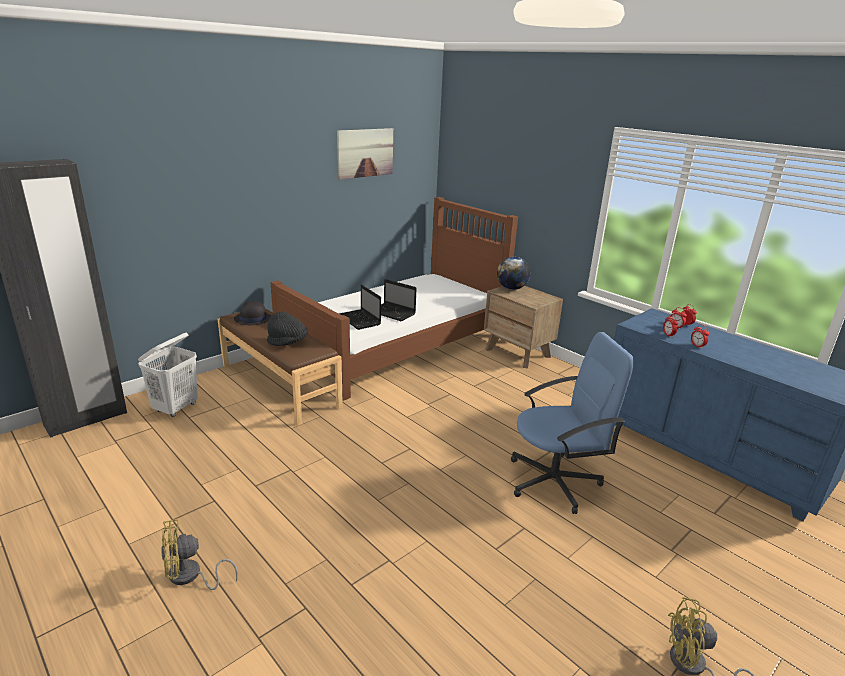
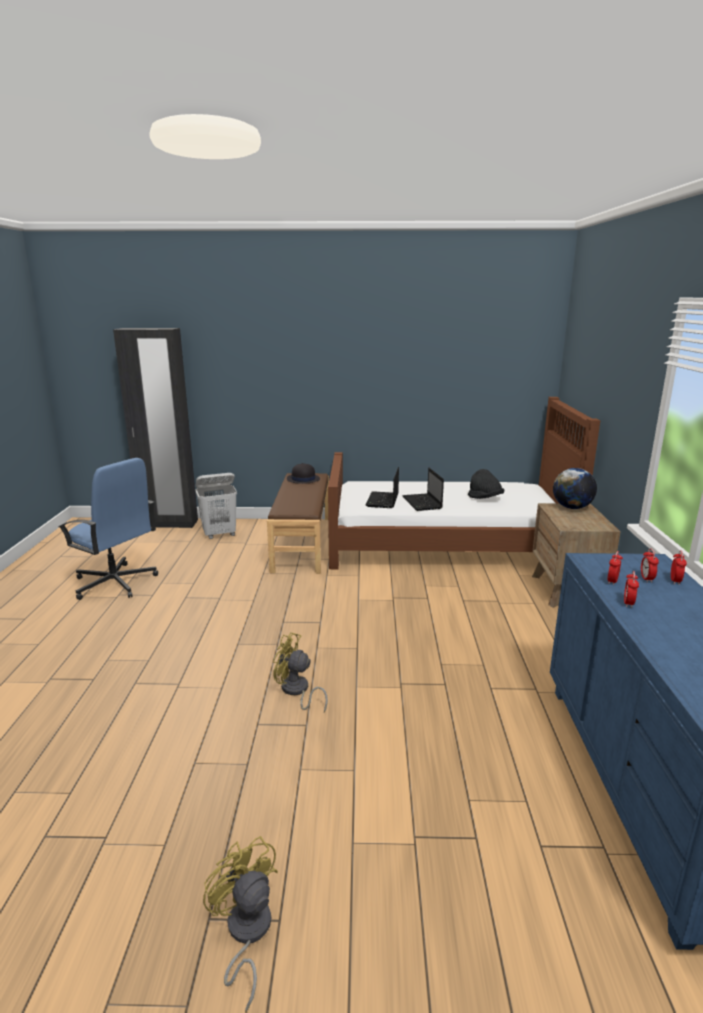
camera: 45 degrees right, 5 degrees down
yellow fan [161,519,238,590] -> yellow fan moved to [273,632,328,713]
black hat [267,311,309,346] -> black hat moved to [468,469,504,499]
picture [337,128,393,180] -> none
blue office chair [511,332,634,514] -> blue office chair moved to [59,458,158,600]

